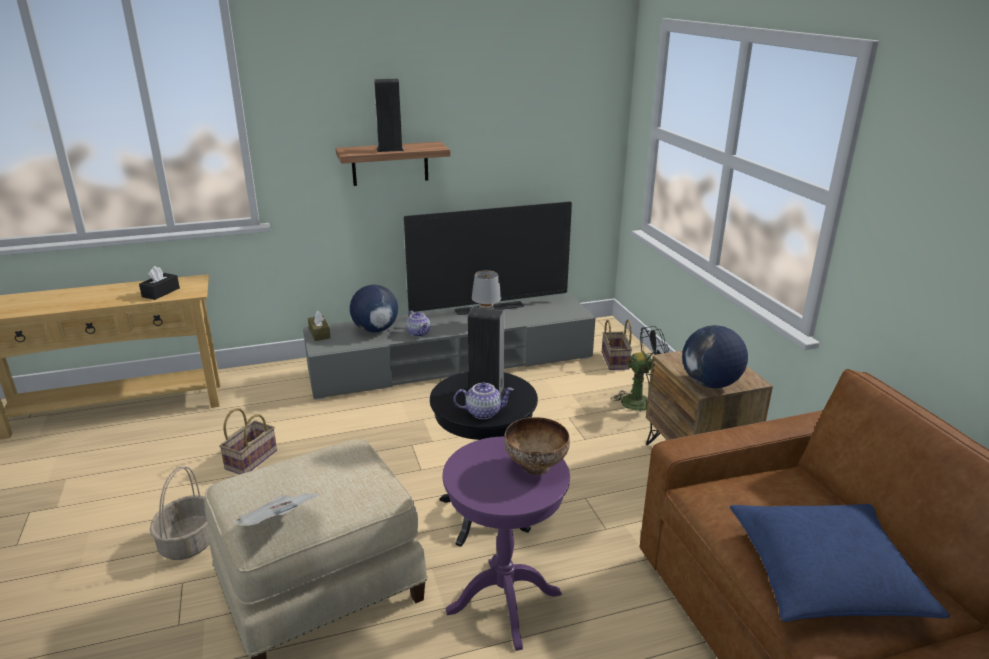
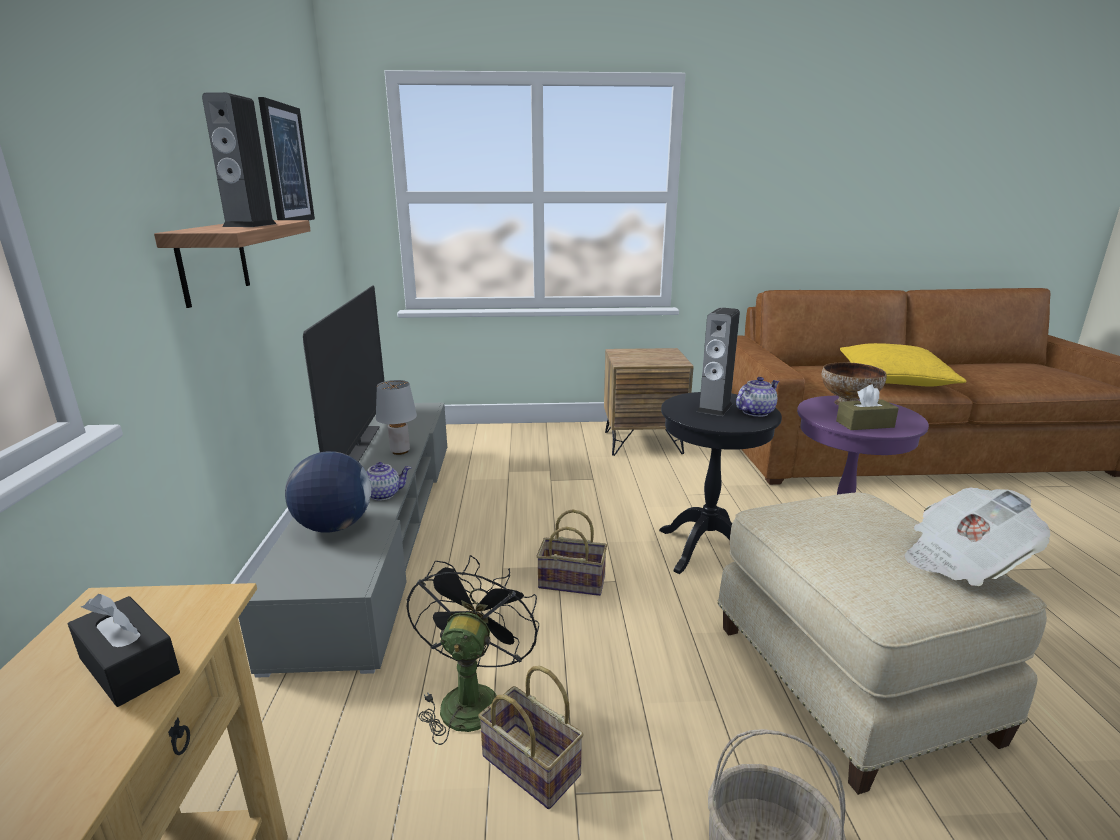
camera: 75 degrees left, 5 degrees down
brown tissue box [308,311,330,341] -> brown tissue box moved to [836,385,899,430]
teapot [454,382,514,419] -> teapot turned 45 degrees clockwise [736,377,779,417]
basket [602,319,632,370] -> basket moved to [536,509,607,596]
black fan [611,326,669,412] -> black fan moved to [407,555,539,745]
globe [682,325,748,388] -> none
blue pillow [730,504,950,622] -> yellow pillow [840,343,966,386]
none -> picture [258,97,315,220]

